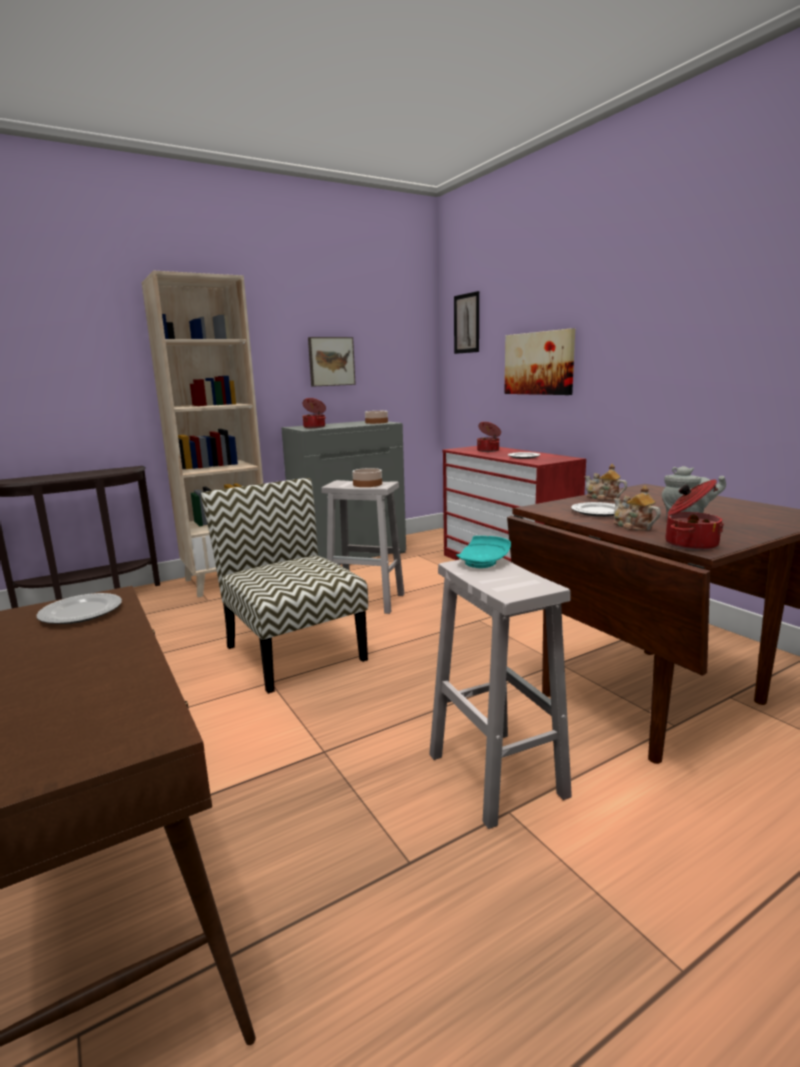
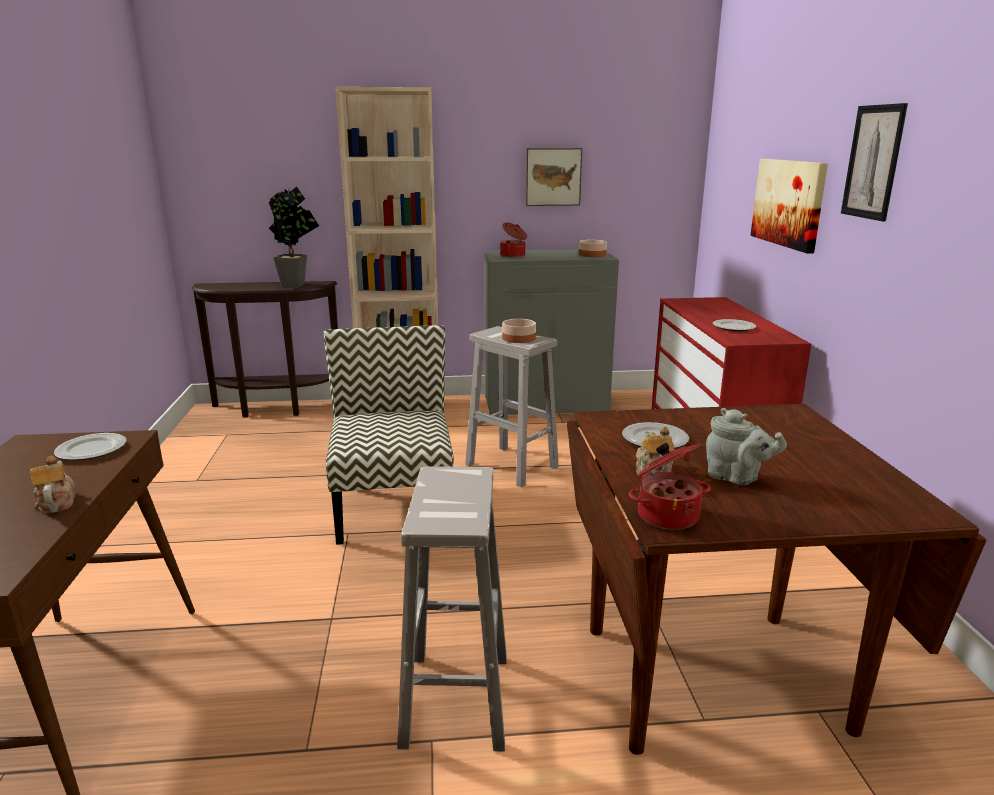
camera: 25 degrees right, 5 degrees up
picture [454,291,479,354] -> picture moved to [841,103,908,221]
turquoise plate [456,536,511,568] -> none
cooking pot [477,422,501,452] -> none
teapot [584,464,627,501] -> teapot moved to [30,456,76,513]
none -> potted plant [269,186,319,288]

